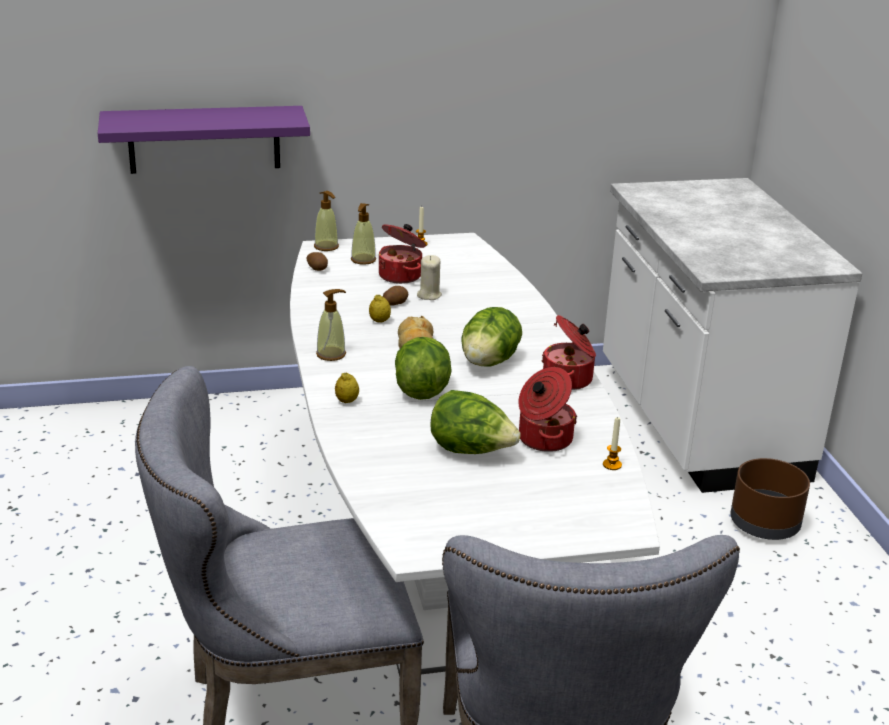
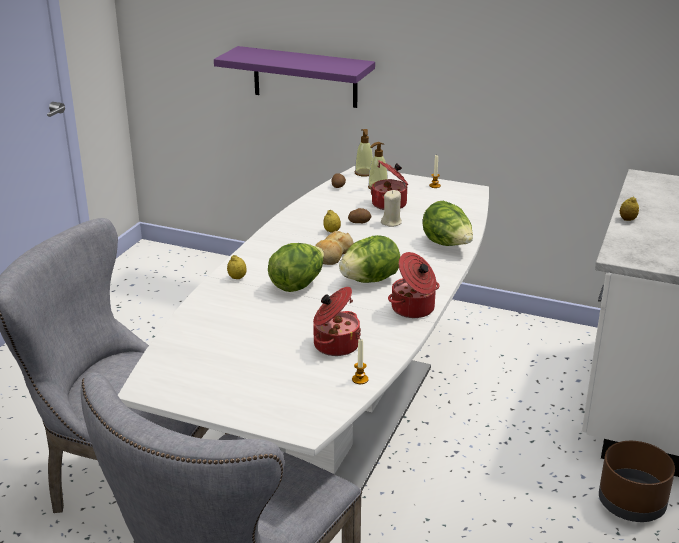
camera: 35 degrees right, 0 degrees up
soap dispenser [316,289,346,361] -> none
lettuce [430,390,521,454] -> lettuce moved to [422,201,473,246]
none -> lemon [620,197,639,221]

